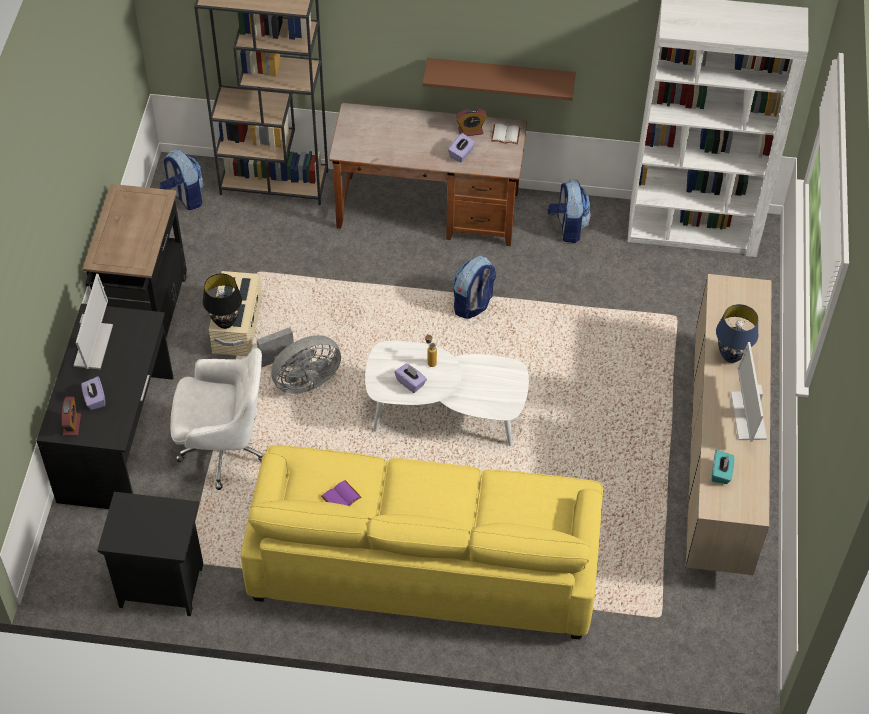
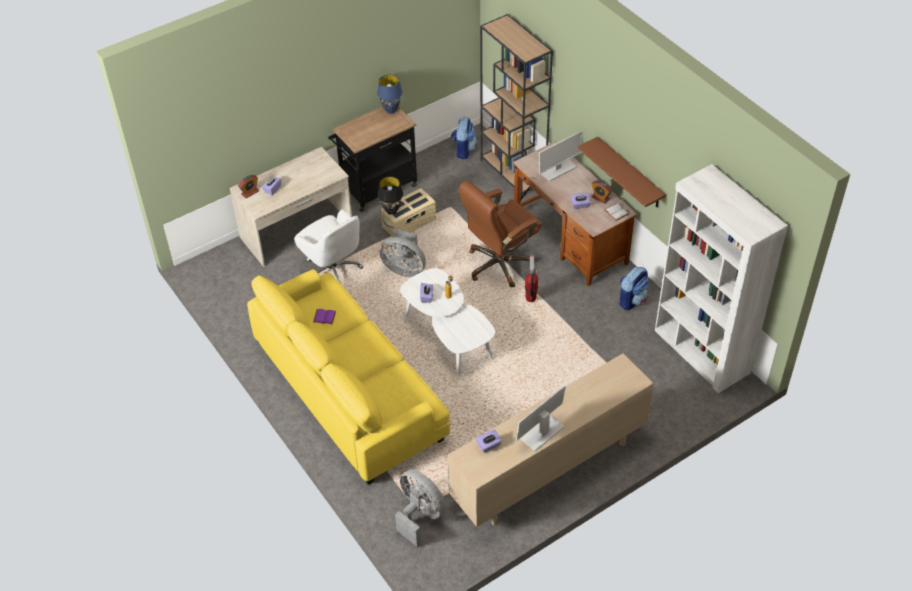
camera: 50 degrees right, 5 degrees down
black desk [37,303,174,509] -> beige desk [230,147,352,267]
monitor [73,274,113,369] -> monitor moved to [539,131,583,182]
black nightstand [97,492,203,616] -> none
backpack [453,256,496,319] -> fire extinguisher [525,256,538,302]
turquoise tissue box [712,450,734,484] -> purple tissue box [476,430,502,453]
blue table lamp [716,304,758,363] -> blue table lamp moved to [377,75,402,114]
none -> grey fan [395,469,447,547]
none -> brown office chair [459,181,542,288]

